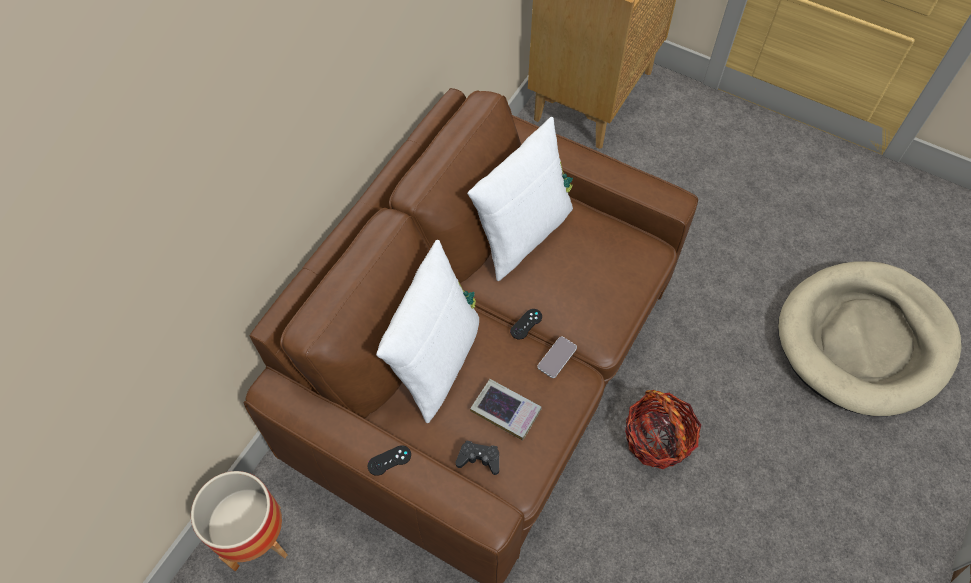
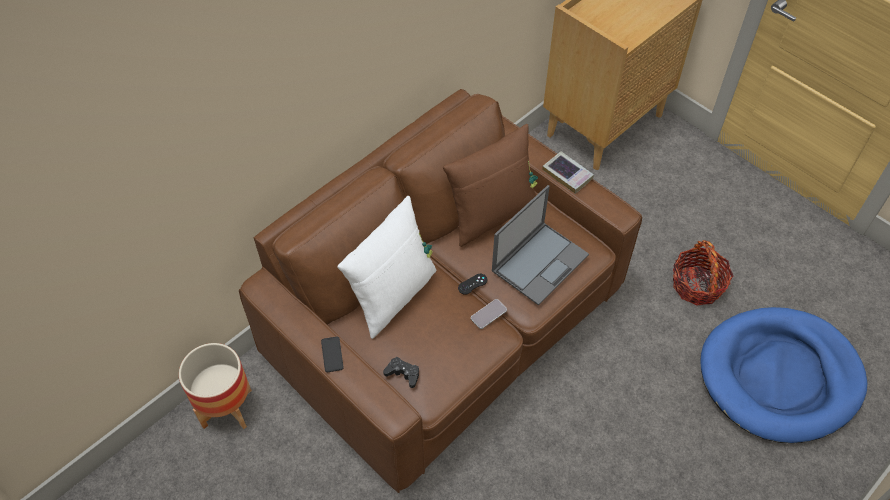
camera: 15 degrees right, 5 degrees down
black game controller [368,445,411,476] -> phone [321,336,344,372]
white pillow [467,117,573,281] -> brown pillow [443,124,538,247]
book [470,379,542,441] -> book moved to [542,151,594,194]
basket [625,390,701,469] -> basket moved to [673,240,733,306]
beige dog bed [778,261,962,416] -> blue dog bed [700,307,867,443]
none -> laptop [492,185,589,306]

